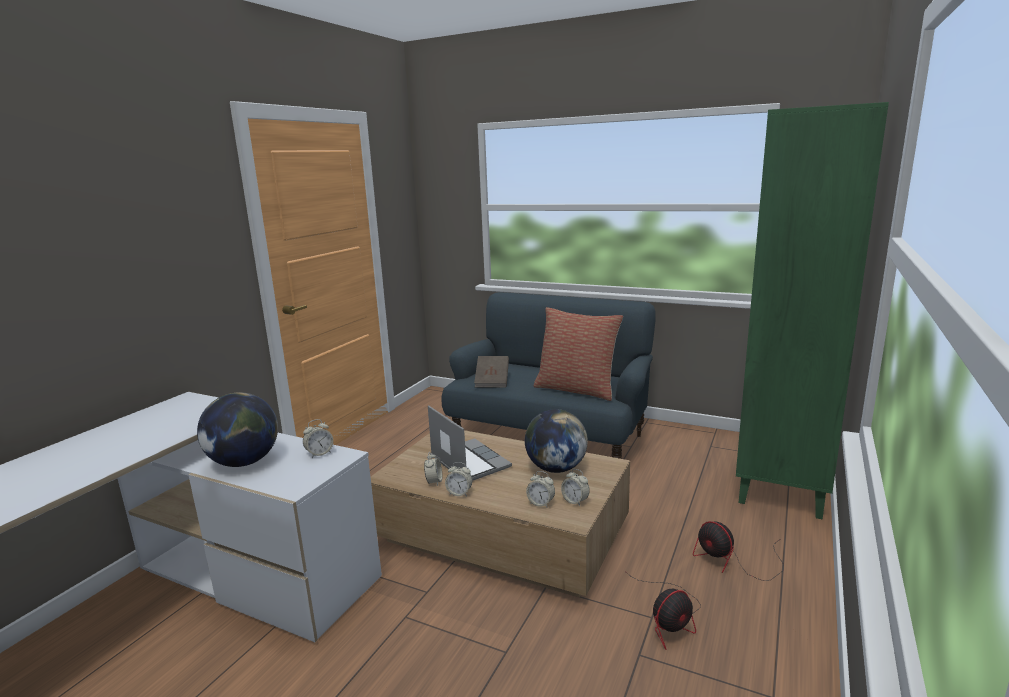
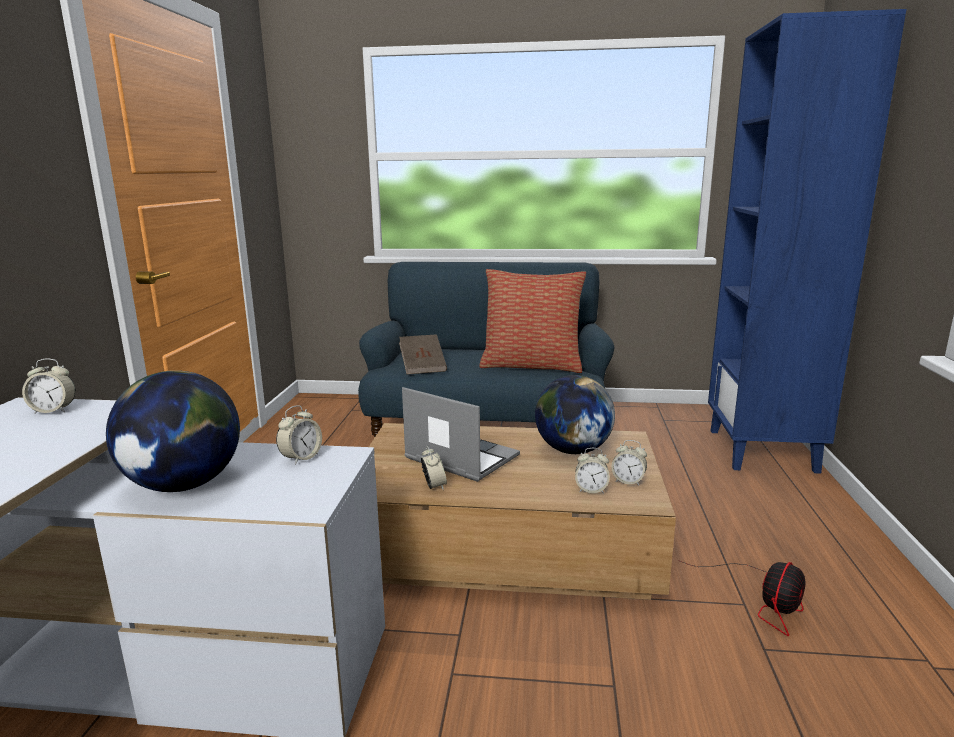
camera: 20 degrees left, 0 degrees up
alarm clock [445,462,472,496] -> alarm clock moved to [22,358,75,414]
fan [693,521,784,581] -> none
green bookcase [736,102,889,519] -> blue bookcase [708,9,906,474]

